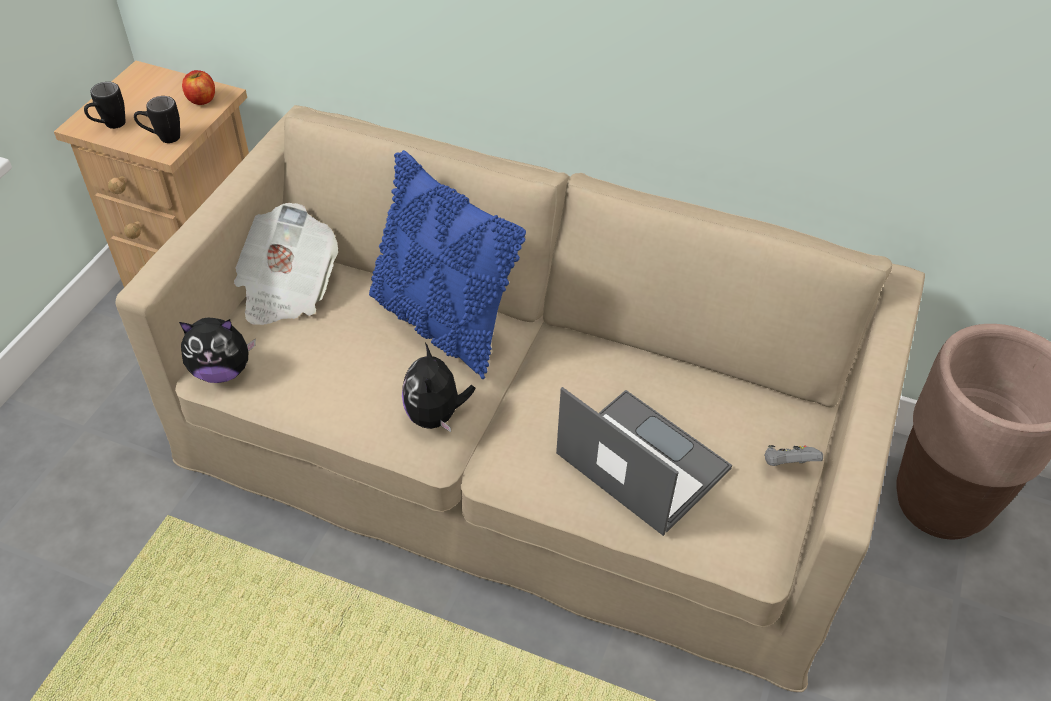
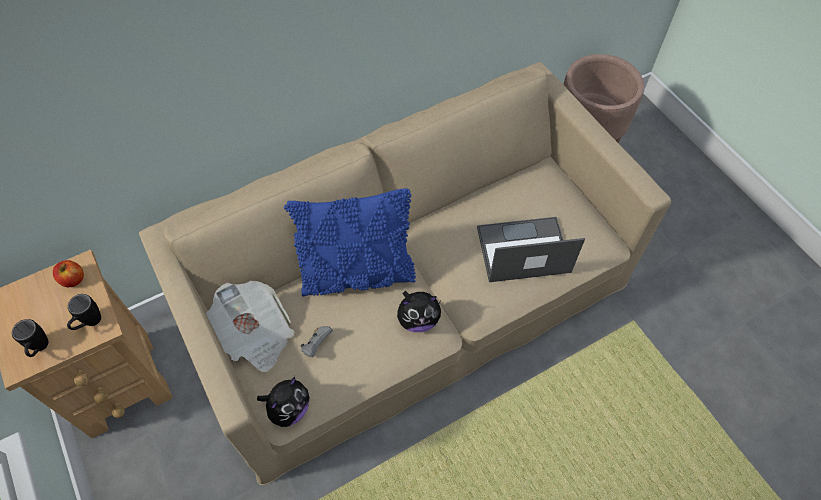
camera: 50 degrees left, 10 degrees up
plush toy [402,343,476,432] -> plush toy turned 45 degrees counterclockwise [397,291,442,332]
grey game controller [764,445,823,466] -> grey game controller moved to [300,326,333,357]

